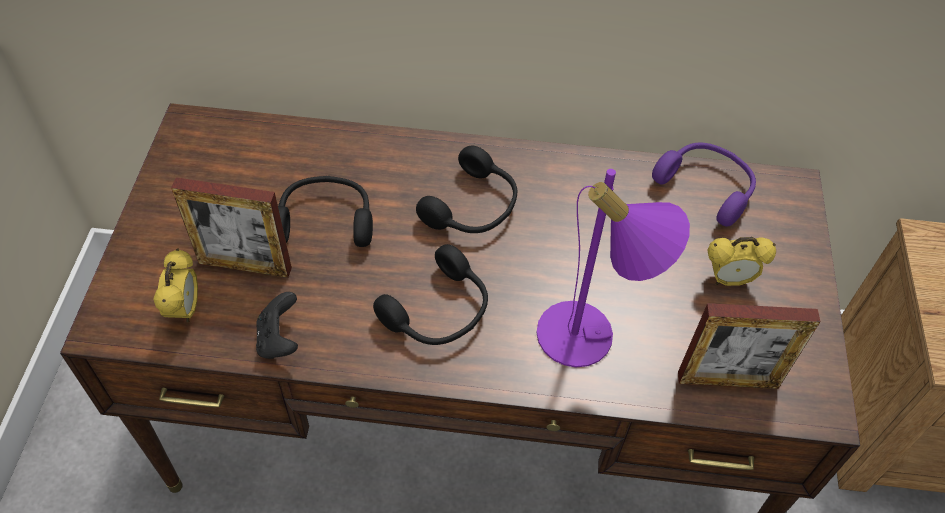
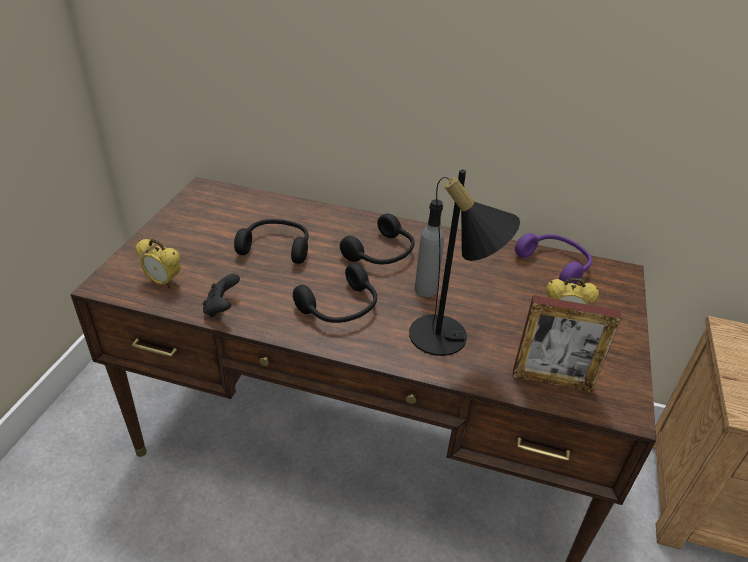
camera: 10 degrees right, 15 degrees down
alarm clock [153,248,198,323] -> alarm clock turned 105 degrees clockwise [135,239,181,288]
picture frame [171,177,292,278] -> none
purple table lamp [536,169,690,367] -> black table lamp [409,169,520,356]
none -> grey bottle [414,199,444,297]

